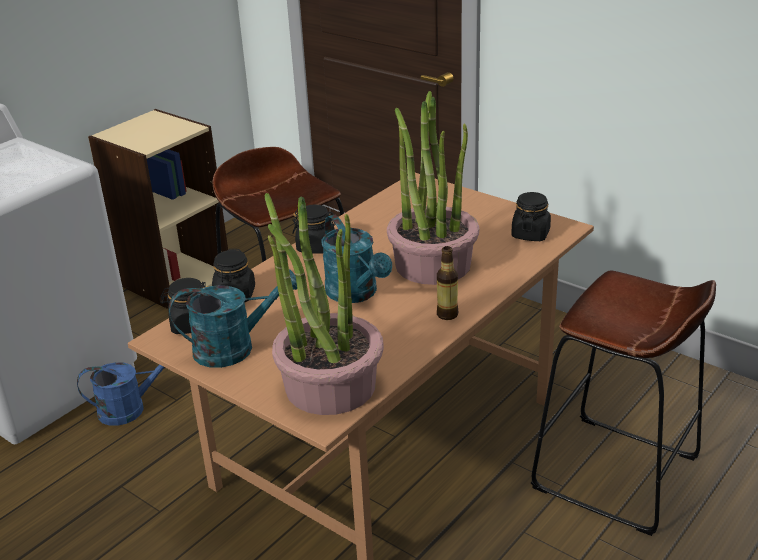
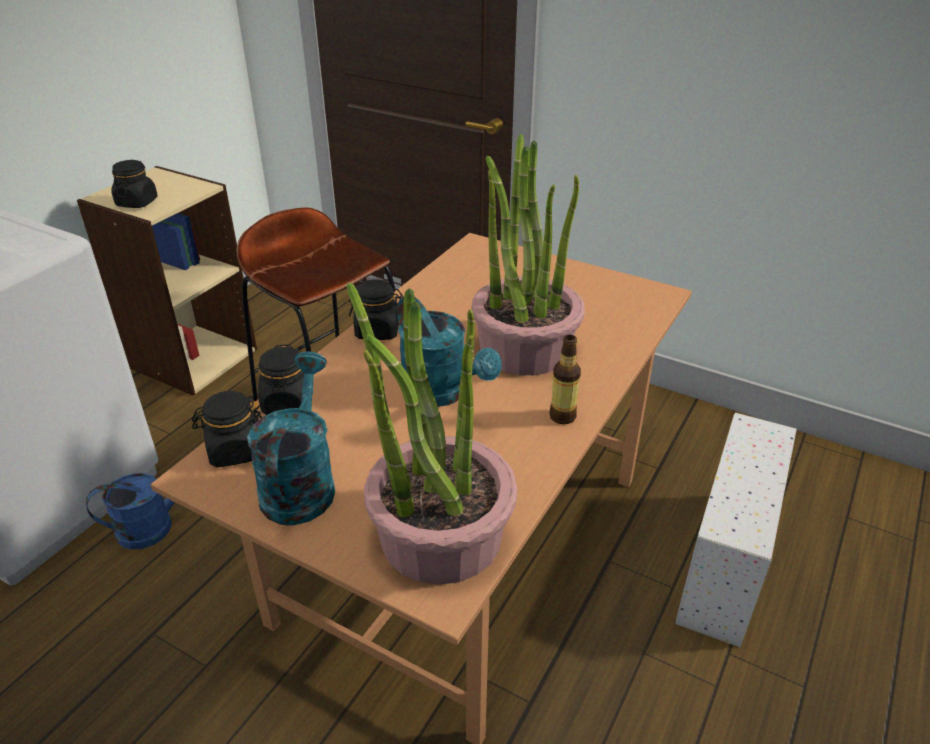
camera: 10 degrees left, 5 degrees up
turquoise watering can [169,269,297,368] -> turquoise watering can turned 60 degrees counterclockwise [247,352,335,525]
black jar [511,192,551,241] -> black jar moved to [111,160,158,208]
brown stool [531,271,716,536] -> white storage box [675,413,797,647]

